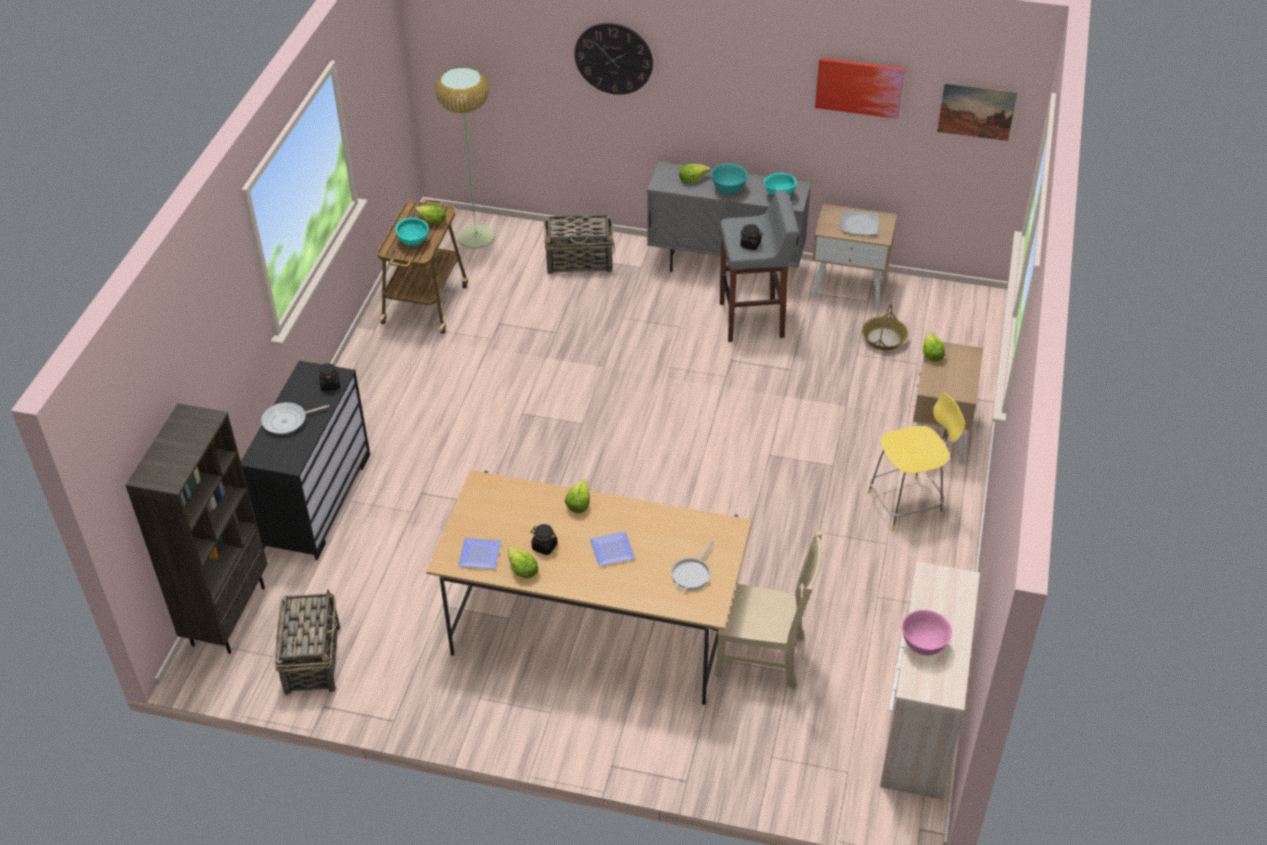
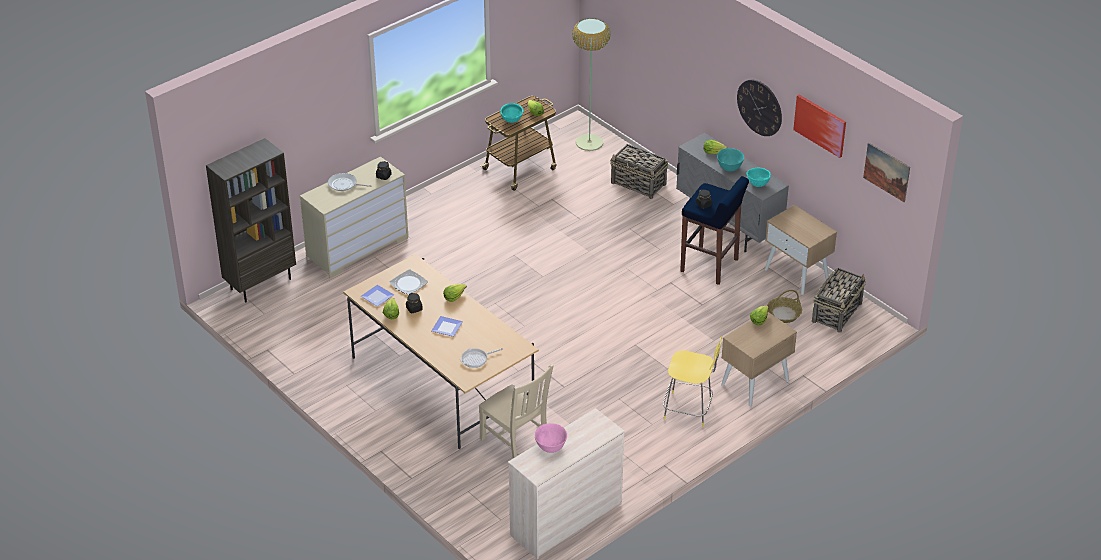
camera: 35 degrees right, 5 degrees down
black dresser [241,361,370,560] -> beige dresser [300,157,408,278]
basket [275,589,340,695] -> basket moved to [812,268,866,333]
wall clock [574,23,653,95] -> wall clock moved to [737,80,782,136]
grey stool [720,190,799,342] -> blue stool [680,176,749,285]
plate [841,210,879,235] -> plate moved to [389,269,428,295]

